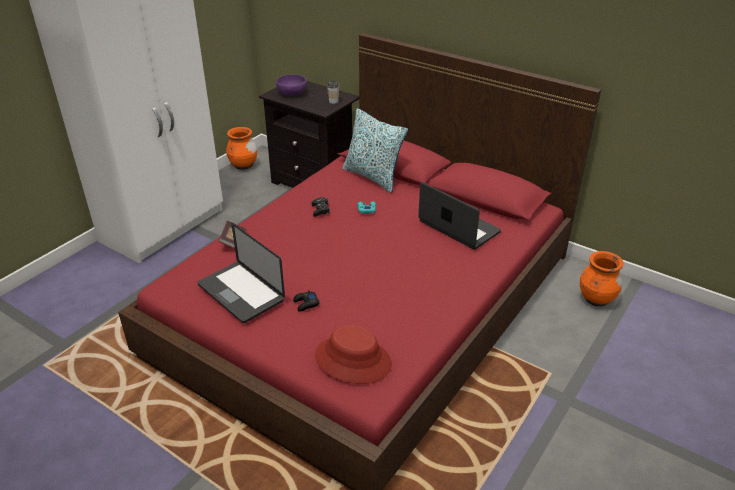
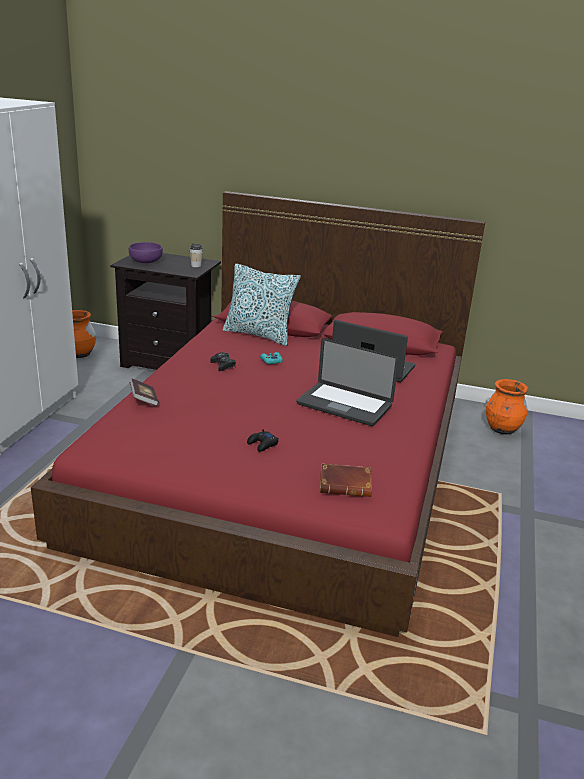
camera: 20 degrees left, 10 degrees down
laptop [198,223,285,323] -> laptop moved to [296,338,399,426]
red hat [315,325,392,384] -> brown book [320,464,372,497]

